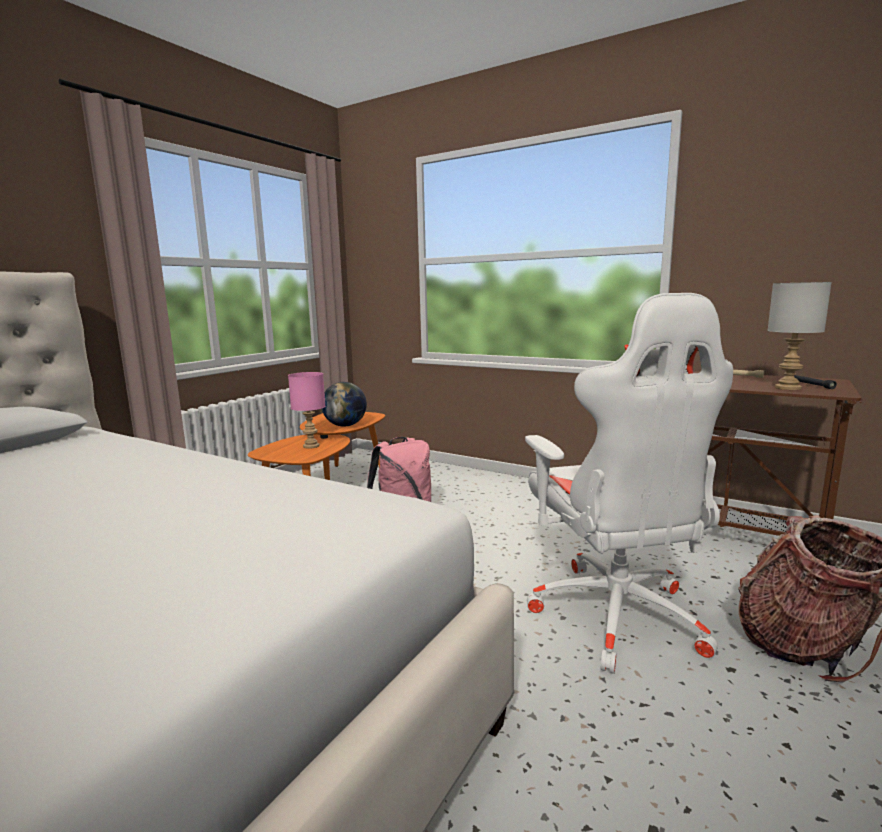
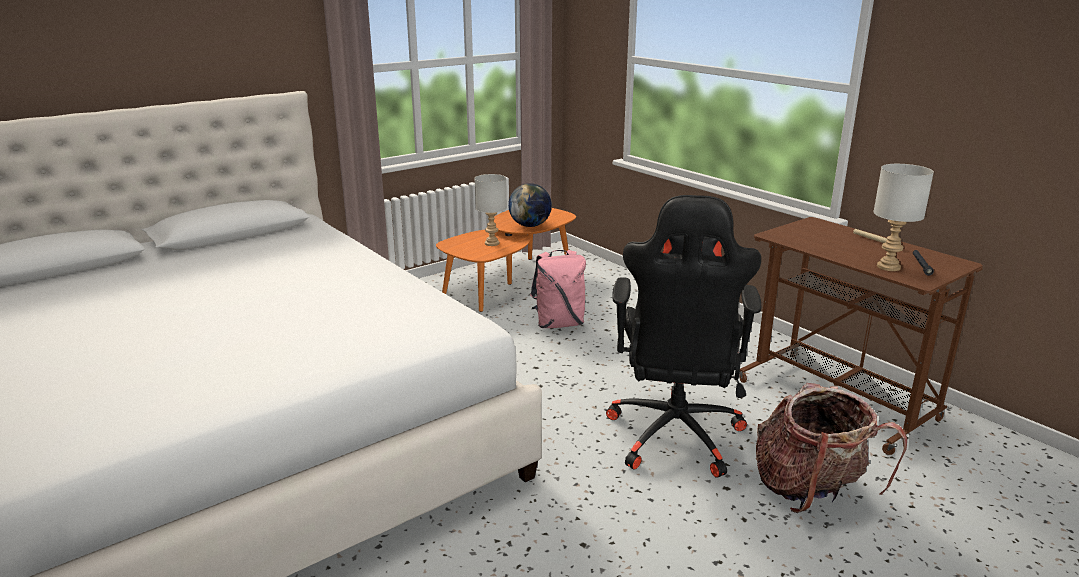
camera: 20 degrees right, 10 degrees up
pink table lamp [288,372,325,449] -> grey table lamp [474,174,507,246]
white office chair [525,293,733,674] -> black office chair [606,195,762,478]

